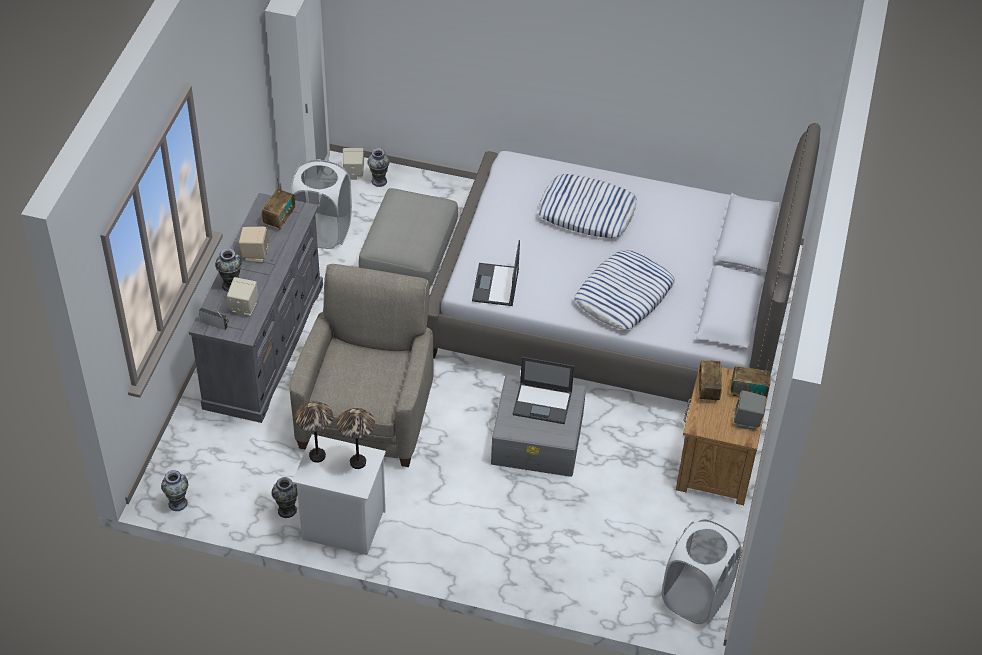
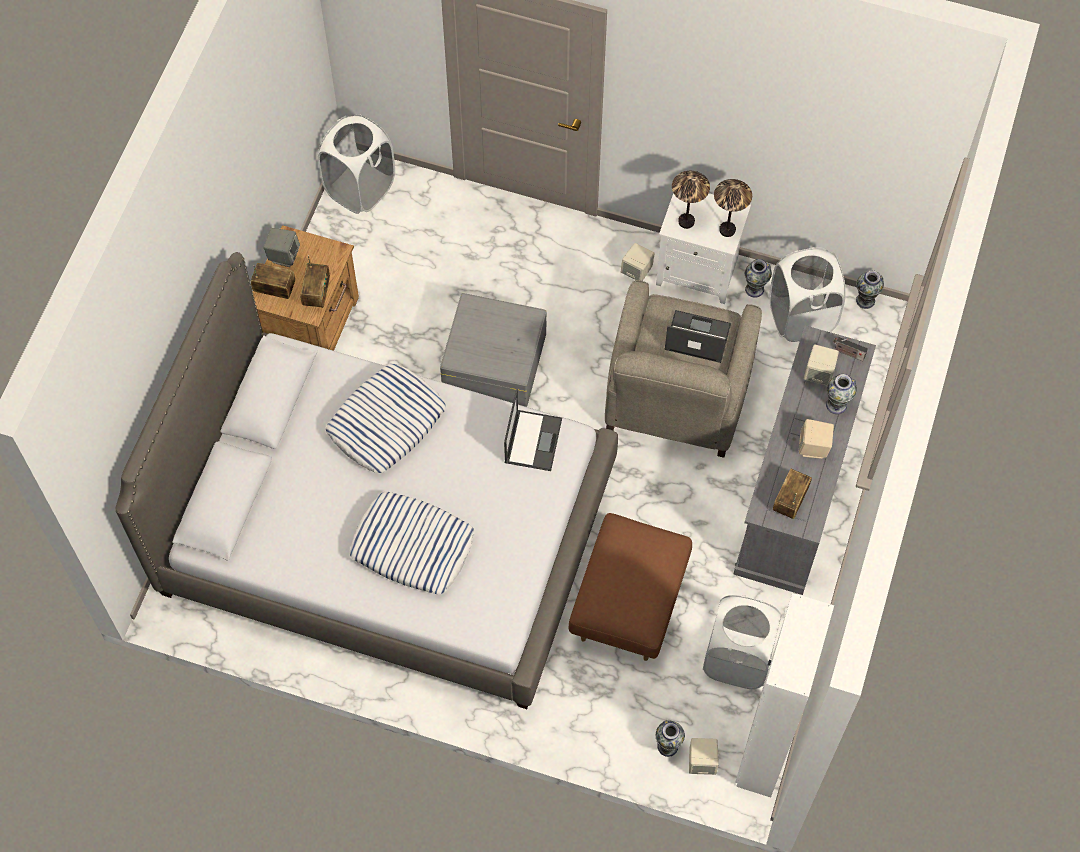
camera: 175 degrees left, 15 degrees up
grey ottoman [358,188,458,289] -> brown ottoman [568,513,692,661]
laptop [513,357,574,424] -> laptop moved to [665,310,731,363]
none -> beige speaker [621,243,655,281]
none -> white laundry basket [770,247,846,342]

